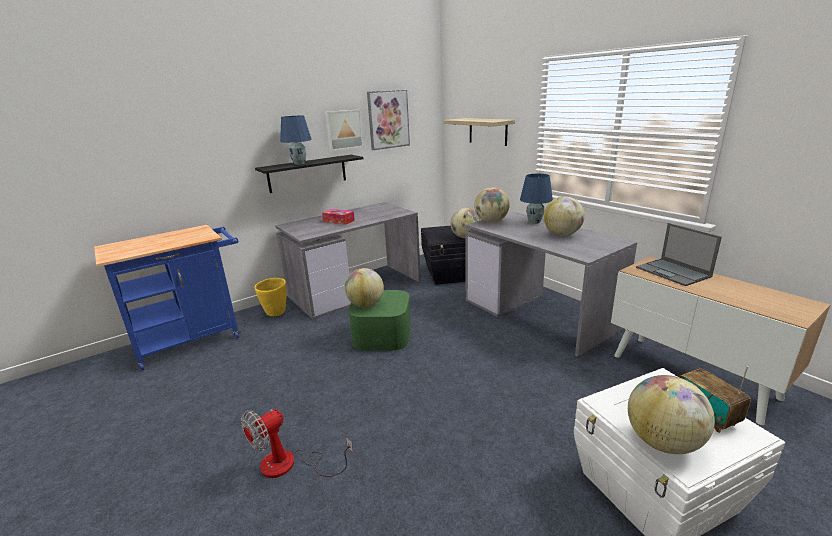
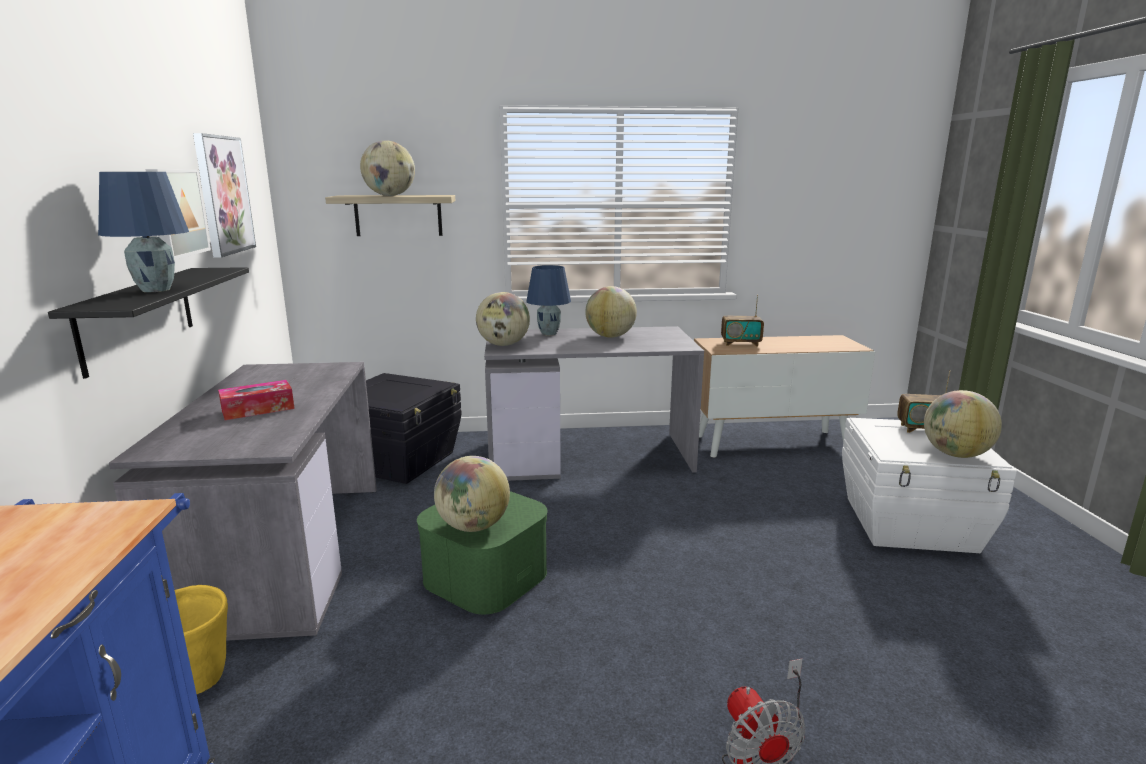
camera: 60 degrees left, 5 degrees down
globe [450,208,481,238] -> globe moved to [360,140,415,196]
laptop [636,223,722,286] -> radio [721,295,764,346]

